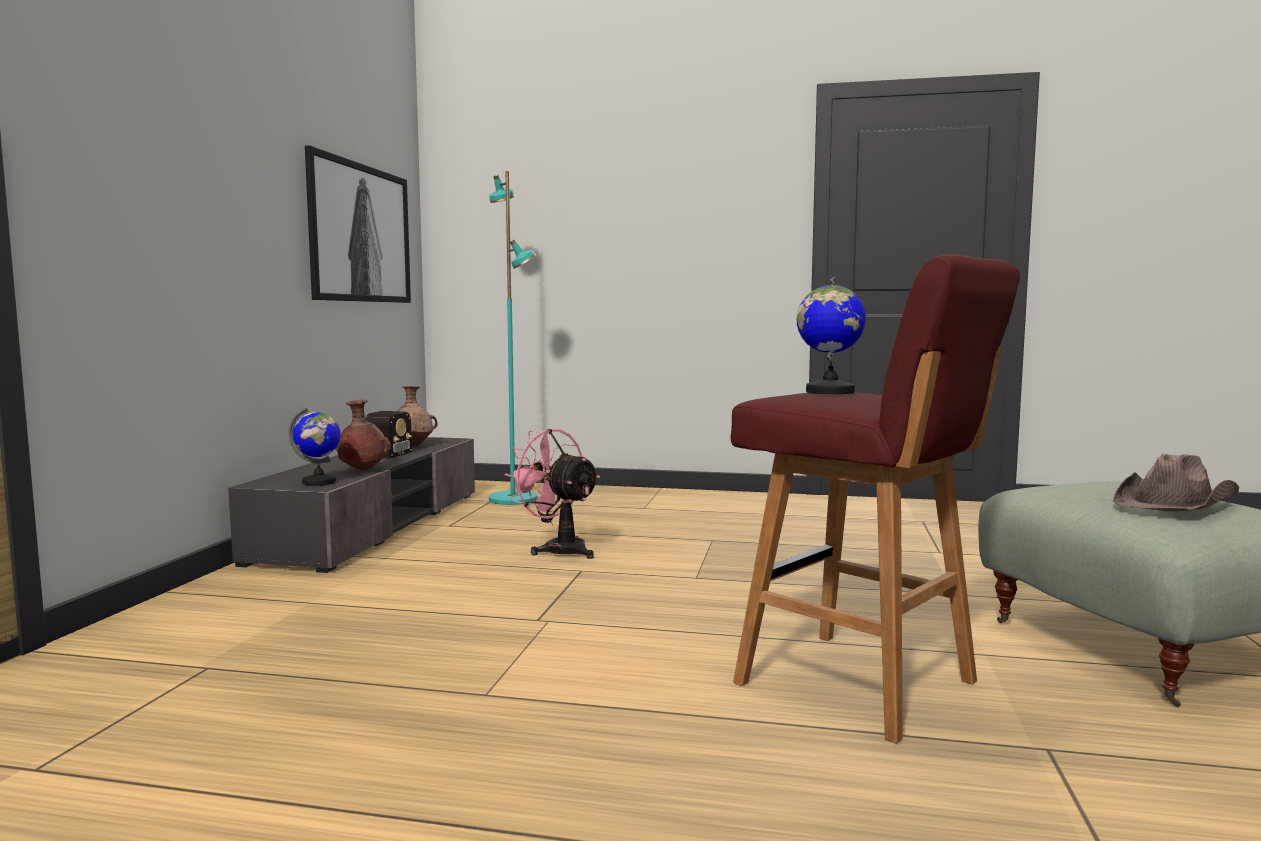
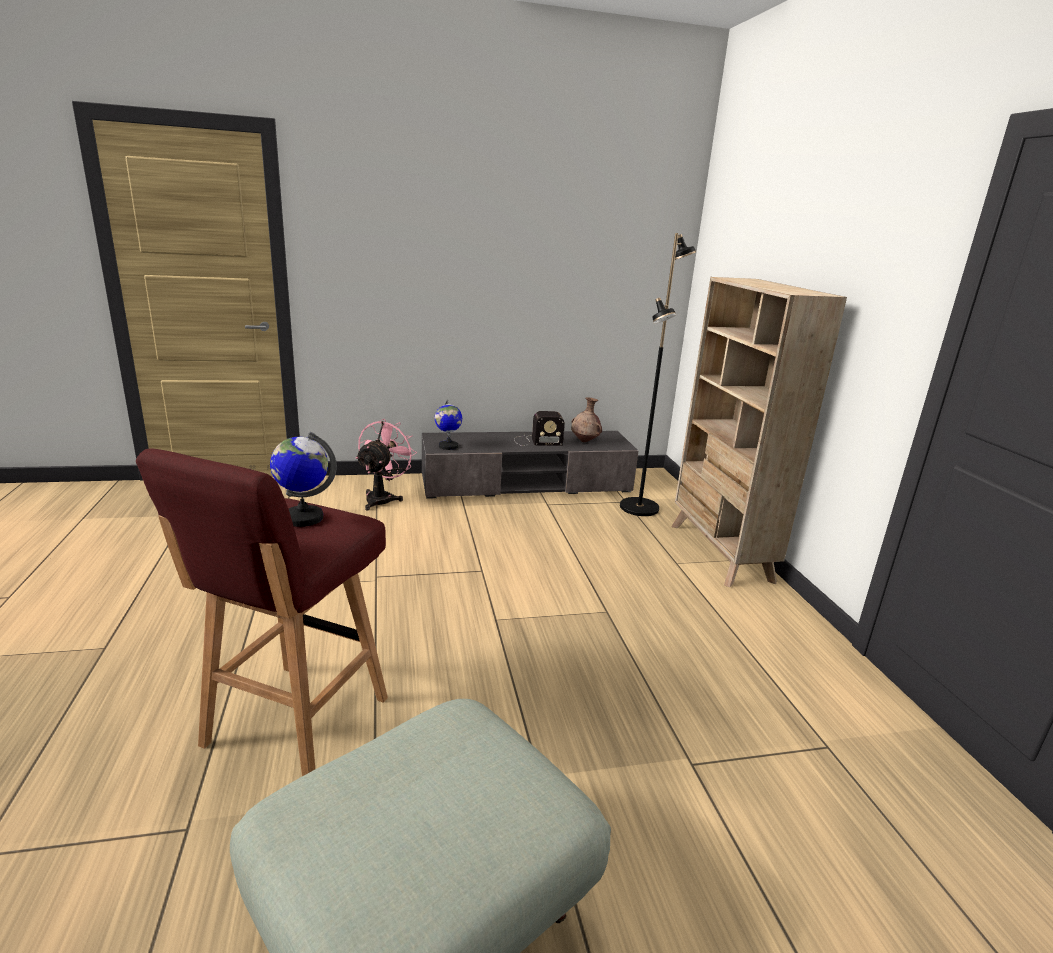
camera: 65 degrees right, 15 degrees up
picture [305,145,411,303] -> none
brown vase [335,399,391,470] -> none
turquoise floor lamp [489,171,537,505] -> black floor lamp [620,233,696,516]
pink fan [504,429,600,559] -> pink fan moved to [356,419,417,510]
brown hat [1113,454,1239,511] -> none
none -> beige bookcase [671,277,847,587]

